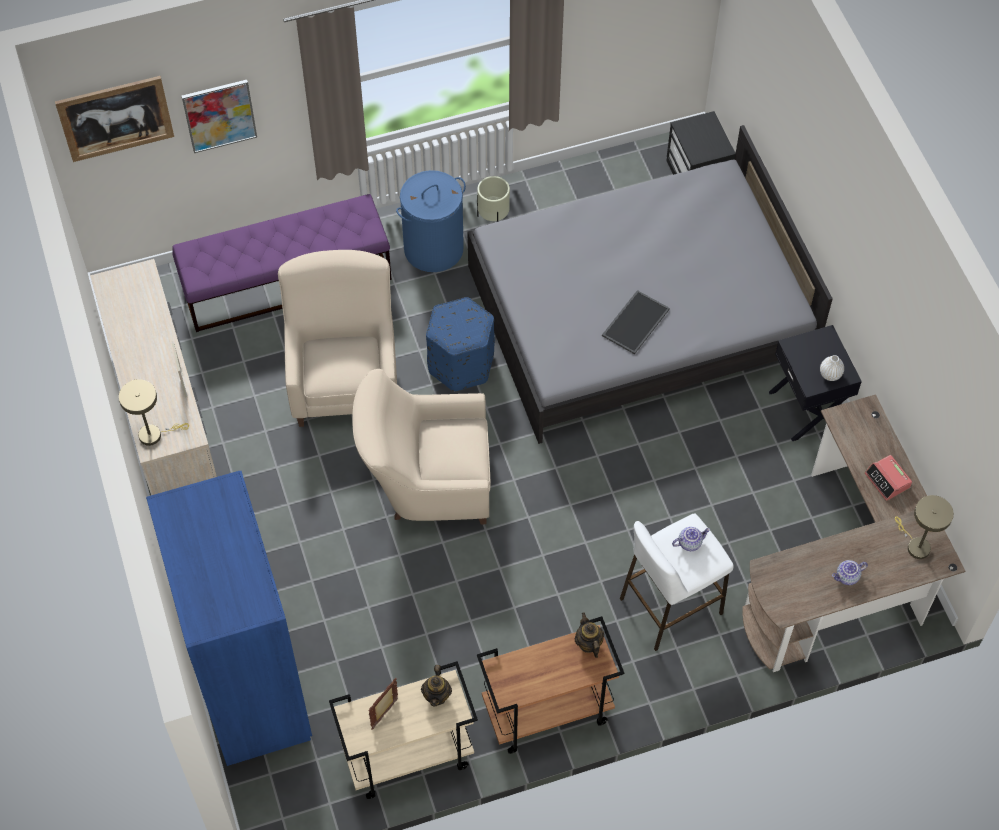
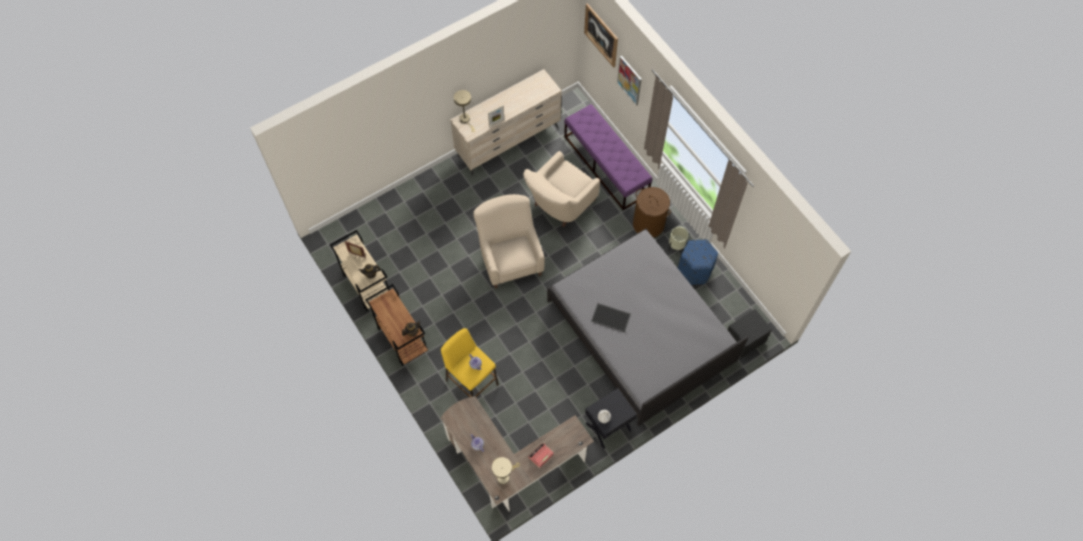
camera: 75 degrees right, 5 degrees up
blue wardrobe [146,471,312,766] -> none
beige armchair [278,250,397,427] -> beige armchair turned 150 degrees clockwise [523,151,600,227]
blue laundry basket [396,170,466,272] -> brown laundry basket [633,187,671,238]
blue ottoman [426,297,495,391] -> blue ottoman moved to [678,239,718,285]
white stool [620,513,734,651] -> yellow stool [441,328,499,397]

